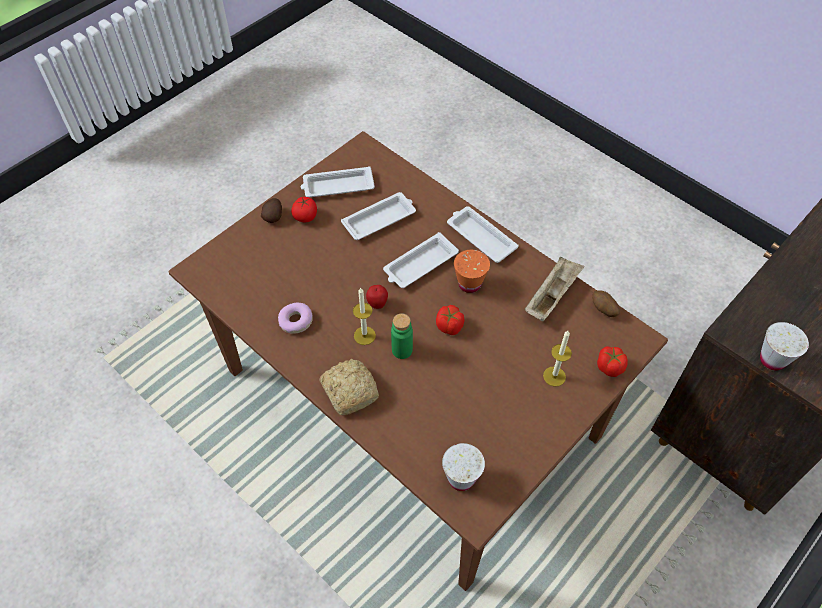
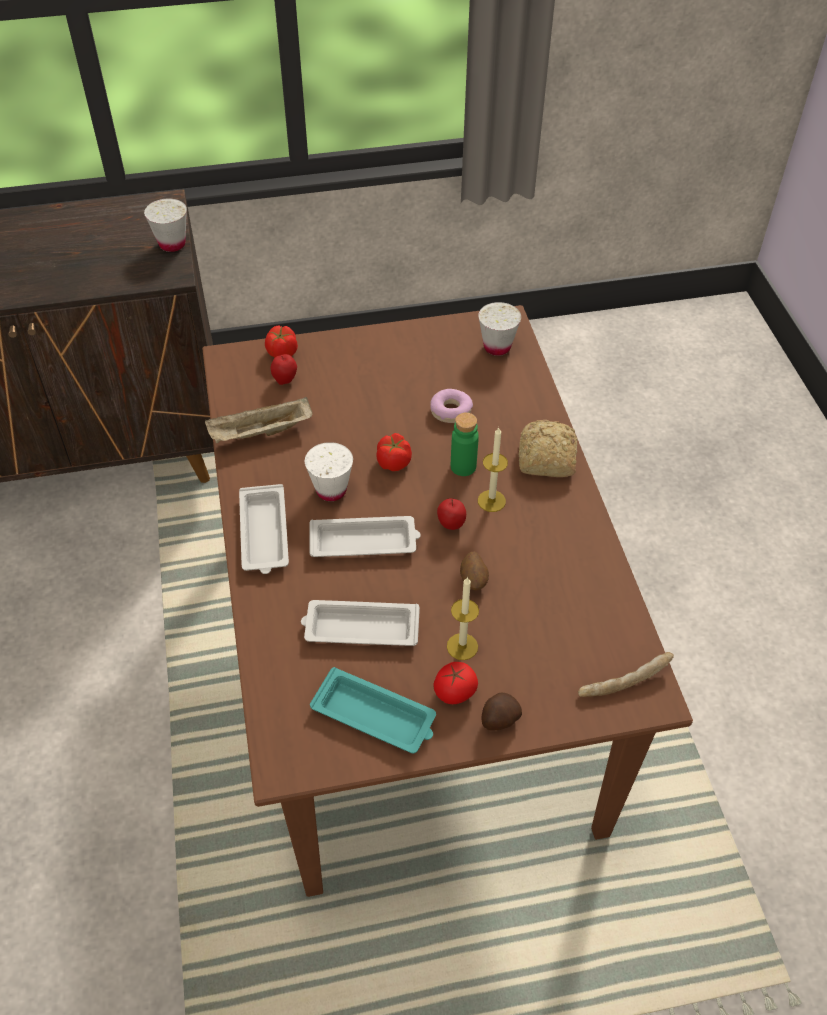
camera: 145 degrees left, 5 degrees down
donut [278,303,313,334] -> donut moved to [430,389,473,423]
white tray [301,166,375,197] -> turquoise tray [310,667,436,753]
orange cup [454,250,490,293] -> white cup [305,442,353,501]
candle [543,331,572,387] -> candle moved to [447,577,479,660]
potato [592,290,620,317] -> potato moved to [460,552,489,591]
none -> apple [271,354,297,385]
none -> bread [578,652,674,697]

